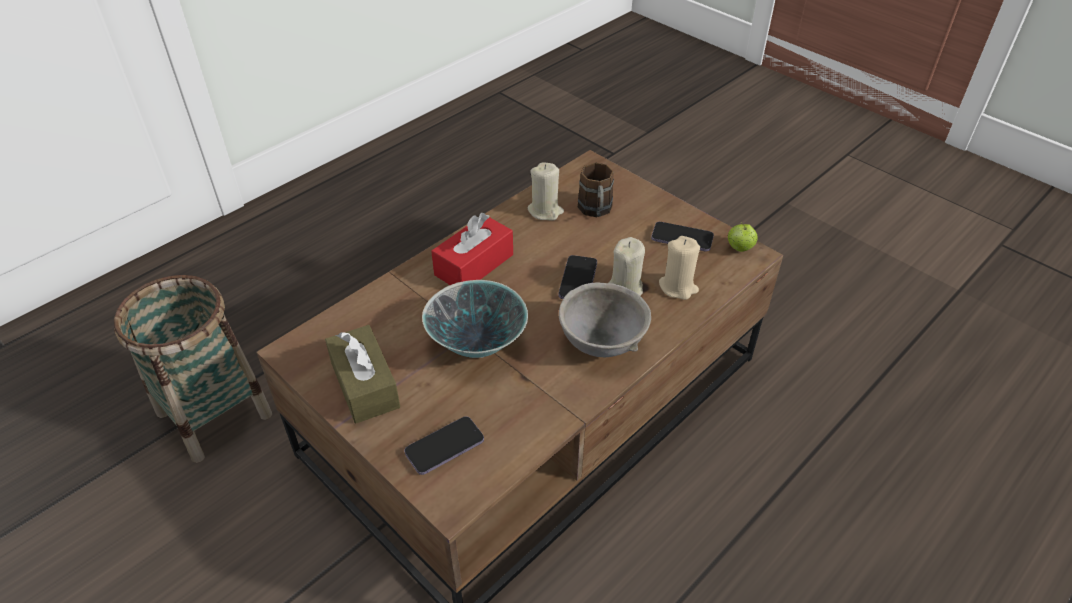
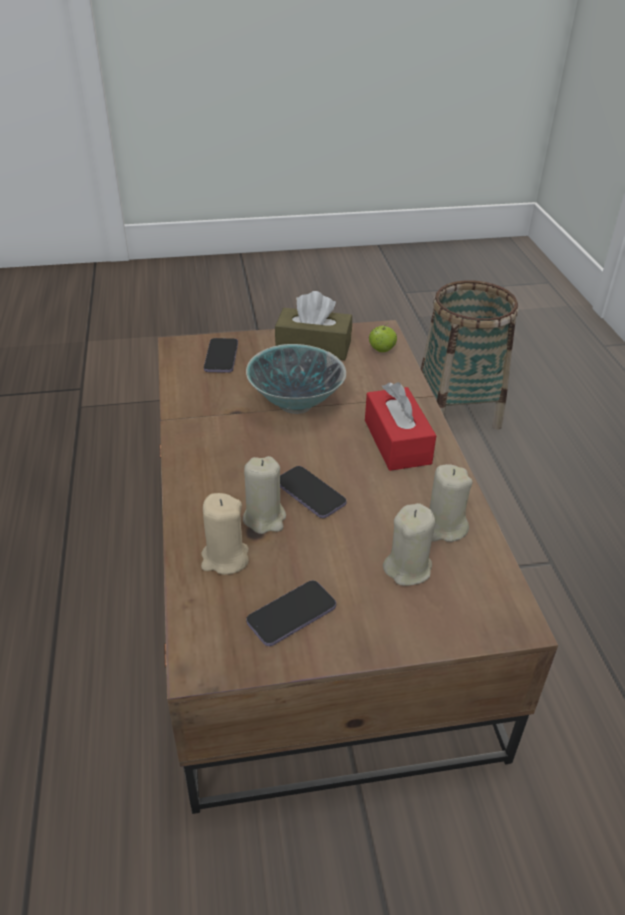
camera: 125 degrees right, 5 degrees down
grey bowl [559,282,651,357] -> none
brown mug [578,162,614,217] -> beige candle [383,503,435,586]
apple [728,222,758,252] -> apple moved to [369,323,397,352]

